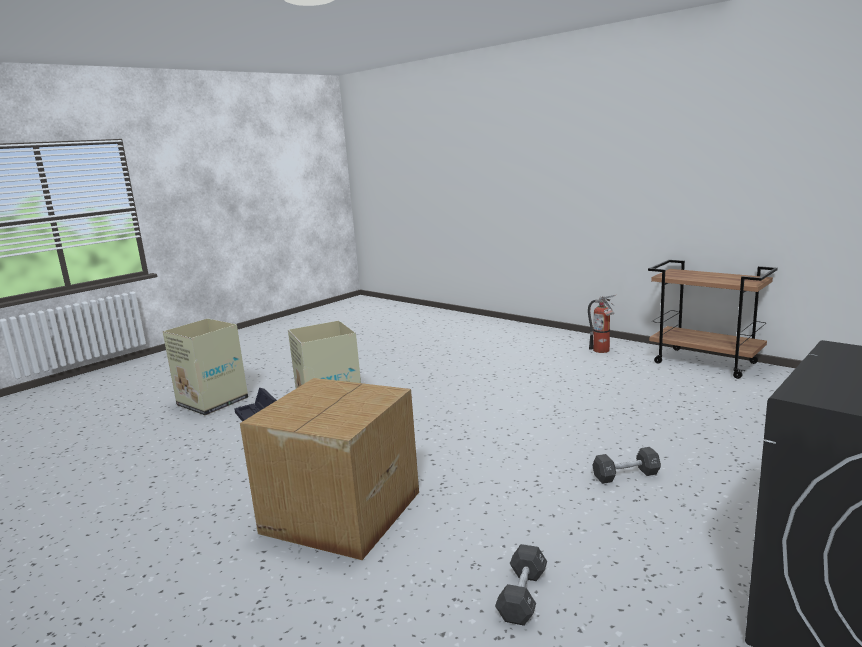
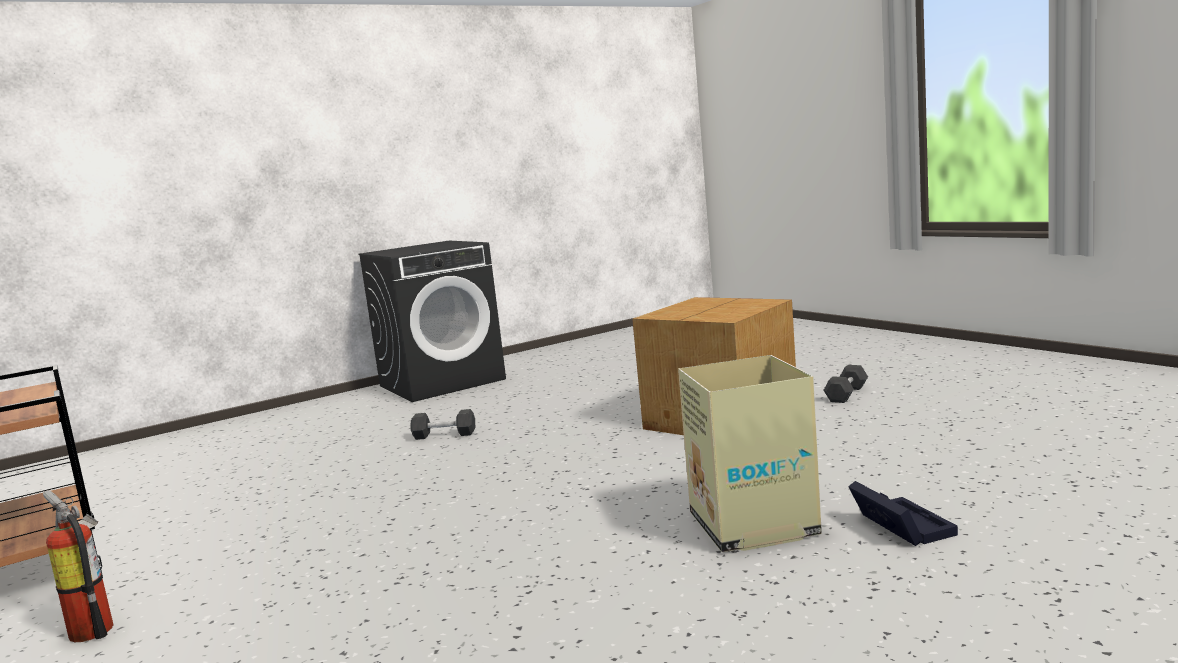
camera: 165 degrees left, 5 degrees down
cardboard box [163,318,248,416] -> none
black dumbbell [495,544,547,626] -> black dumbbell moved to [824,365,868,403]

